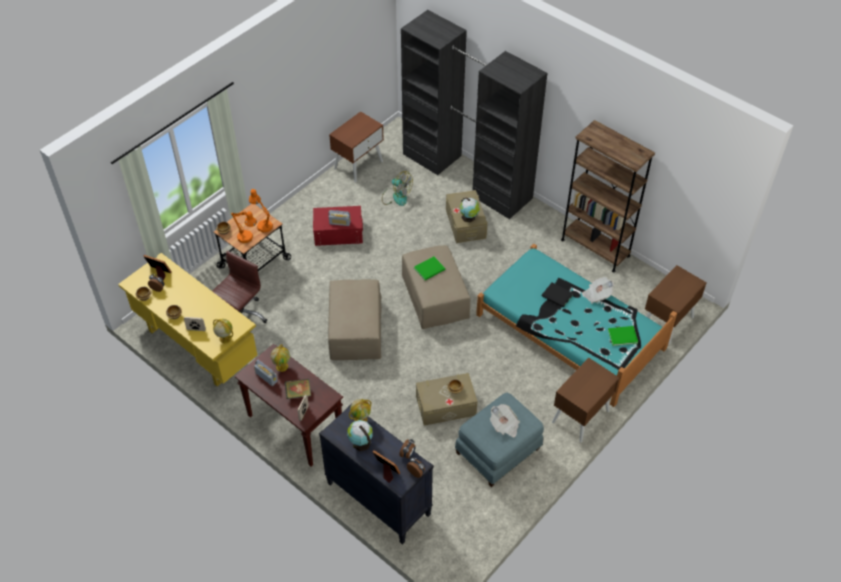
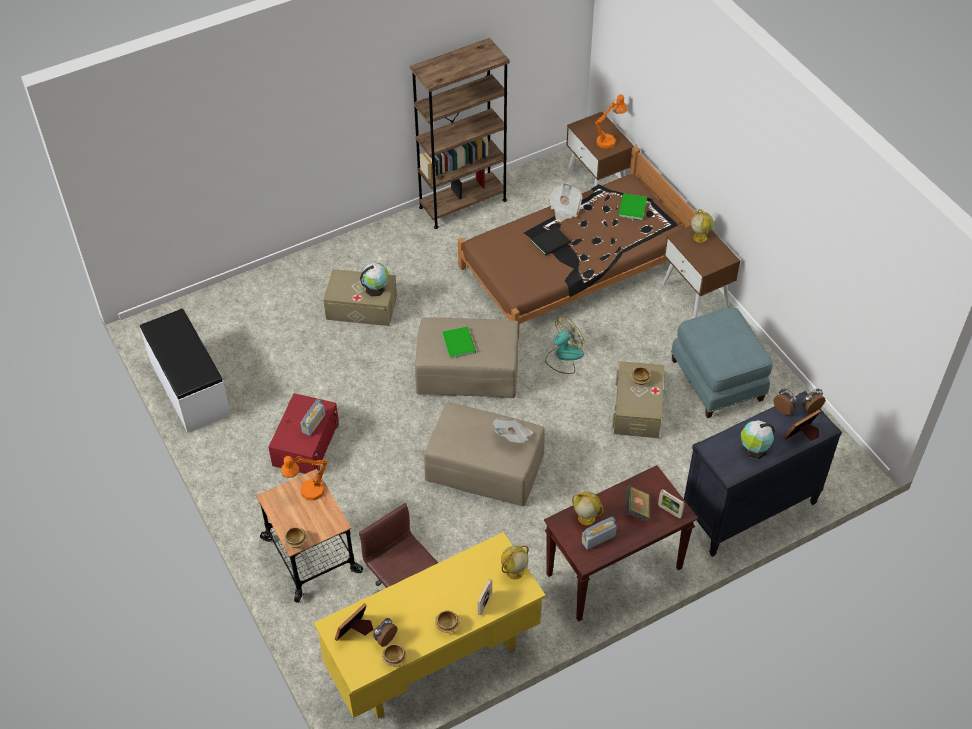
camera: 70 degrees left, 0 degrees up
orange table lamp [231,210,257,243] -> orange table lamp moved to [595,94,627,149]
brown nightstand [329,111,384,183] -> white bench [140,309,231,433]
globe [349,399,371,422] -> globe moved to [691,209,714,243]
fan [382,171,413,206] -> fan moved to [545,316,584,374]
black wardrobe [401,10,547,219] -> none
turquoise bed [476,244,677,407] -> brown bed [458,146,697,339]
newspaper [490,404,520,437] -> newspaper moved to [493,418,533,444]

